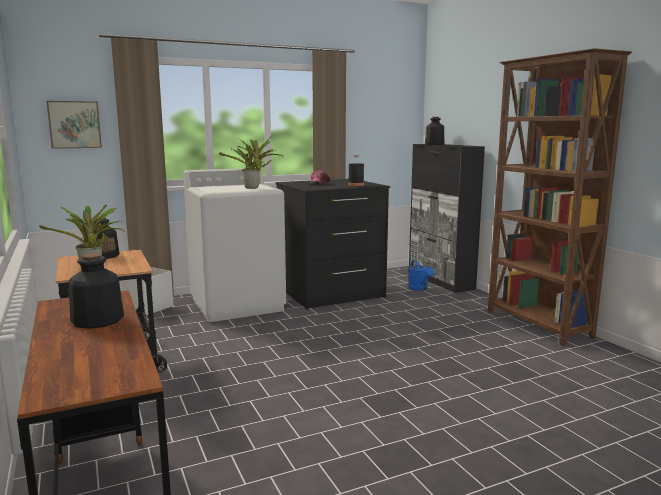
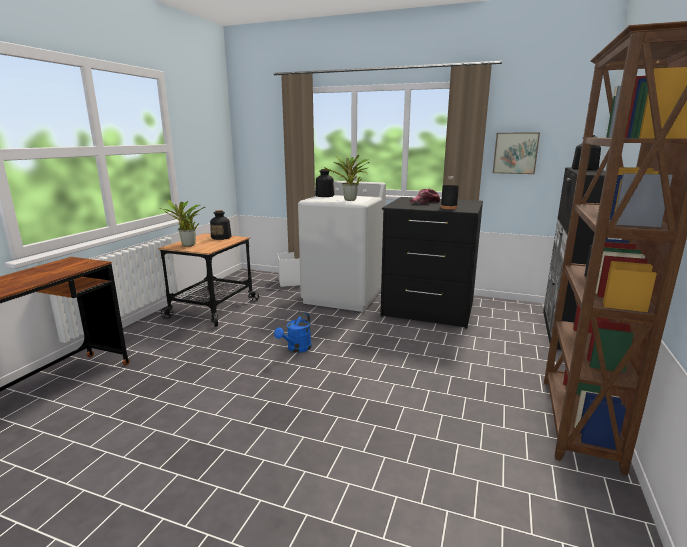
camera: 45 degrees right, 5 degrees up
picture [46,101,102,149] -> picture moved to [493,133,540,174]
bottle [68,253,124,329] -> bottle moved to [315,169,334,197]
blue watering can [408,260,434,291] -> blue watering can moved to [274,313,312,353]

